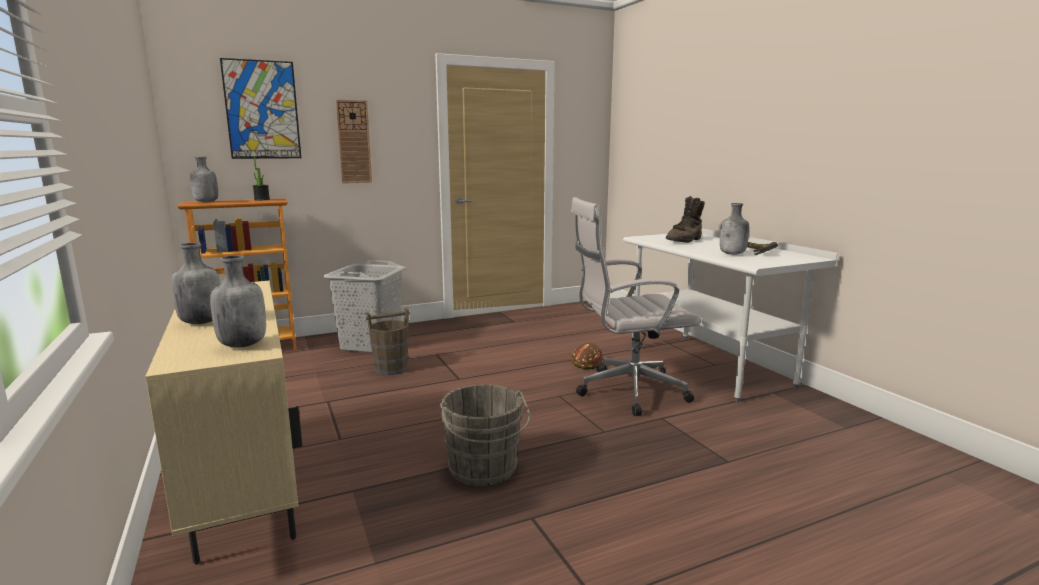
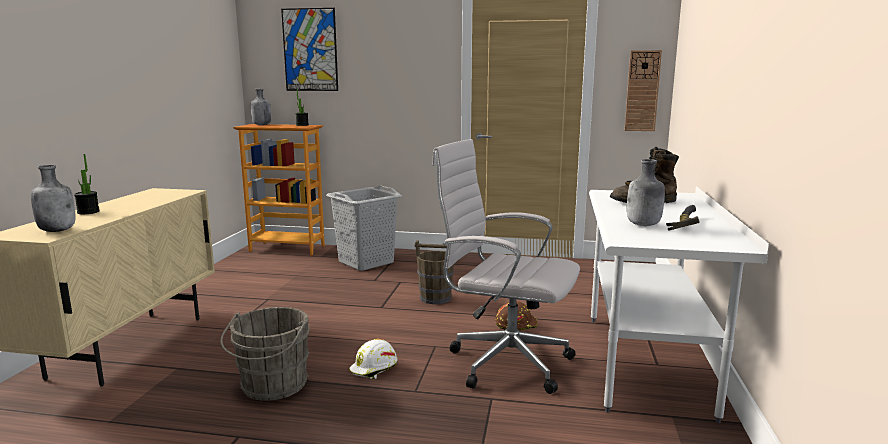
camera: 35 degrees right, 0 degrees up
grey bottle [171,243,220,324] -> potted plant [74,154,100,214]
wall clock [336,100,372,183] -> wall clock moved to [624,50,662,131]
brown bucket [366,308,410,375] -> brown bucket moved to [414,240,454,304]
none -> white hard hat [349,339,398,379]

